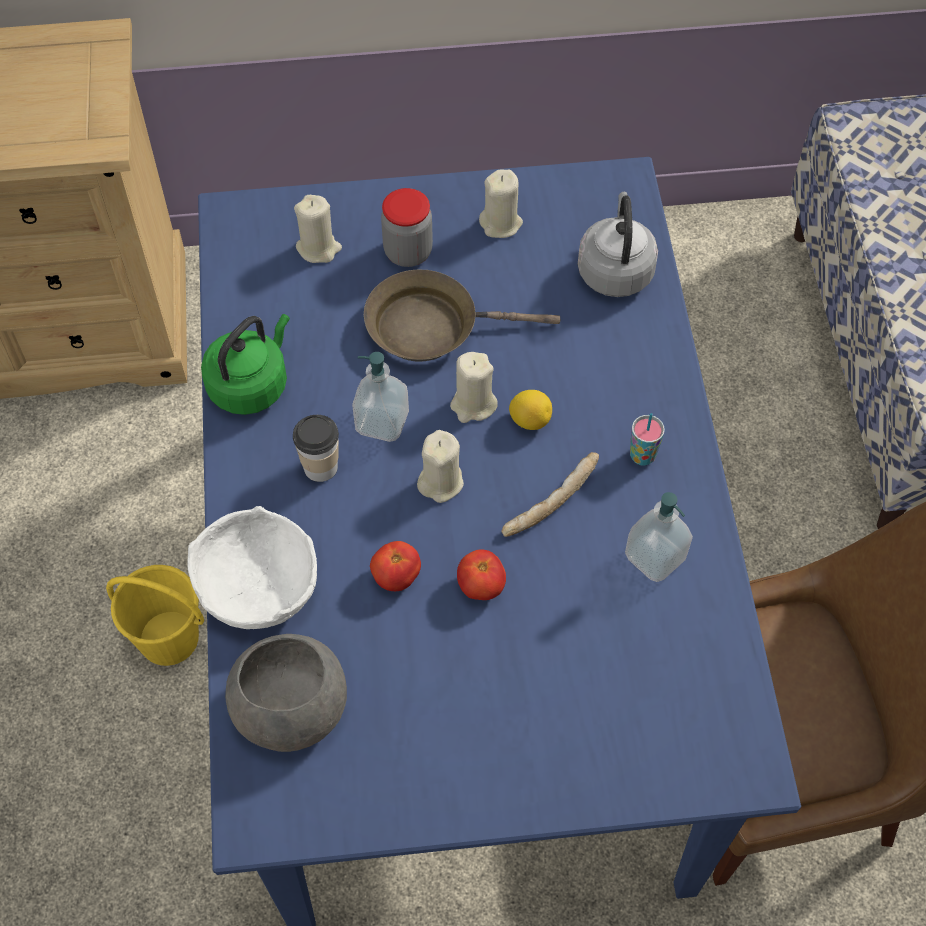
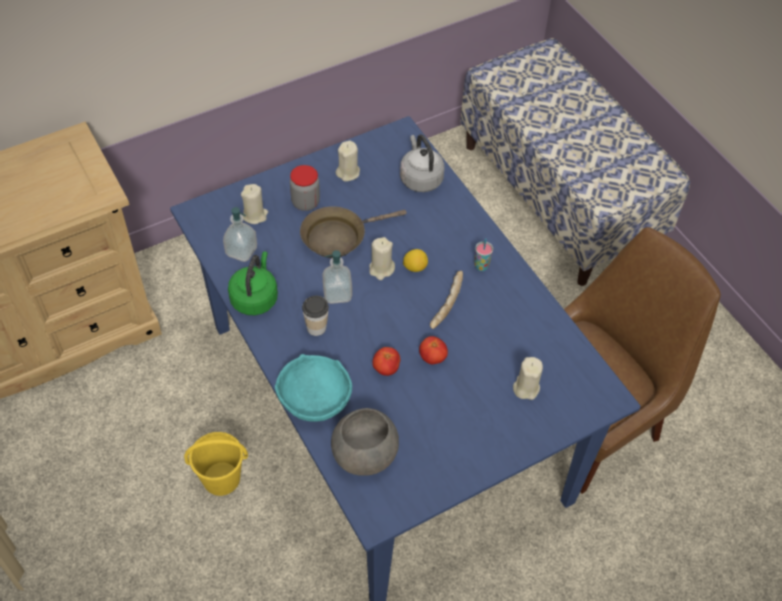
camera: 25 degrees left, 5 degrees down
white bowl [188,506,317,629] -> turquoise bowl [275,354,352,422]
beige candle [417,430,464,503] -> beige candle moved to [513,357,543,400]
soap dispenser [625,492,693,582] -> soap dispenser moved to [223,207,257,262]

